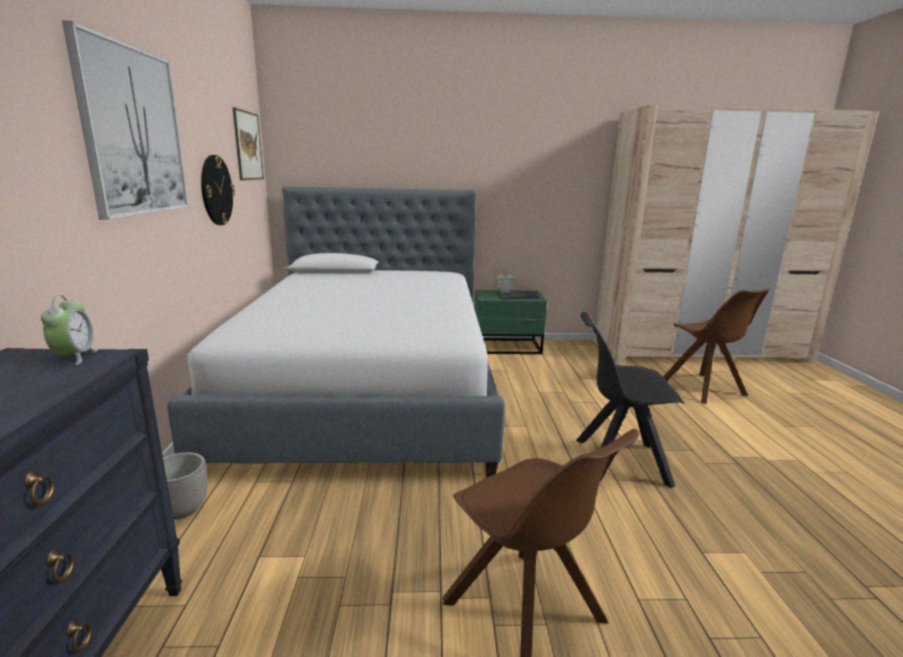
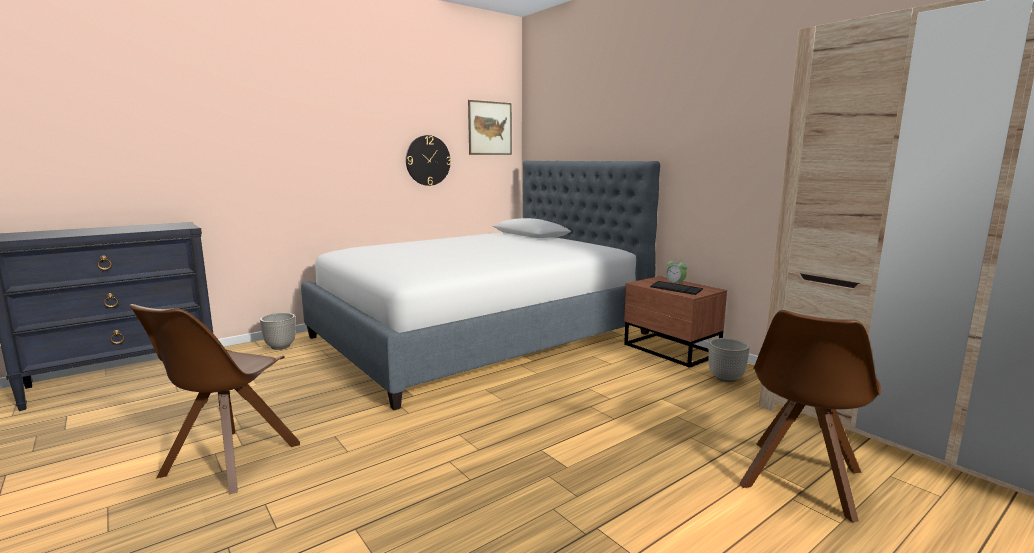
camera: 55 degrees right, 5 degrees down
alarm clock [41,295,98,365] -> none
picture [62,21,189,220] -> none
green nightstand [474,290,547,354] -> brown nightstand [624,276,727,368]
black chair [576,312,685,488] -> none
none -> planter [708,338,750,382]

